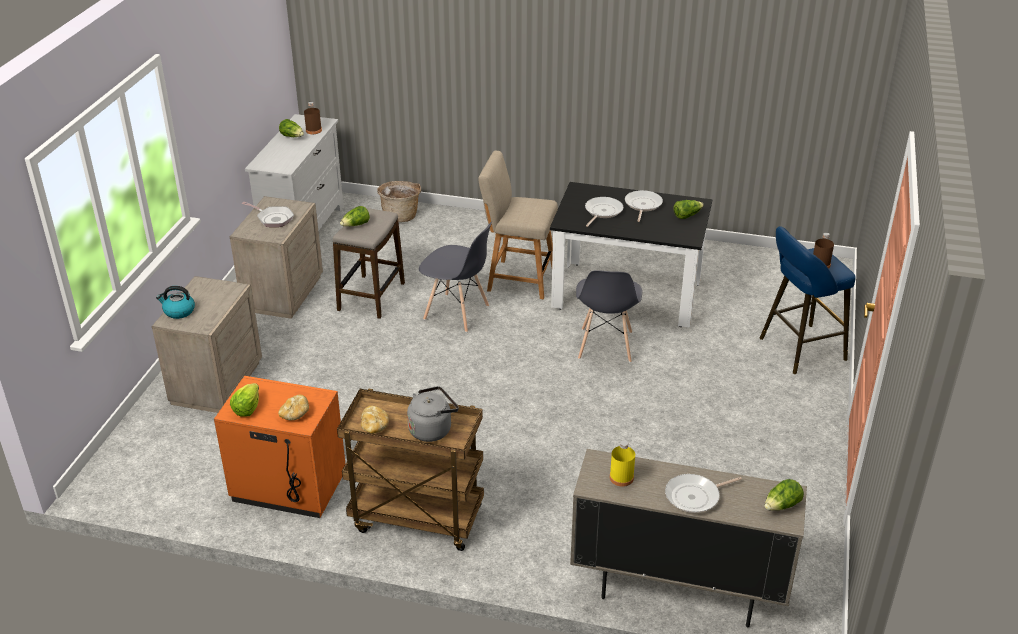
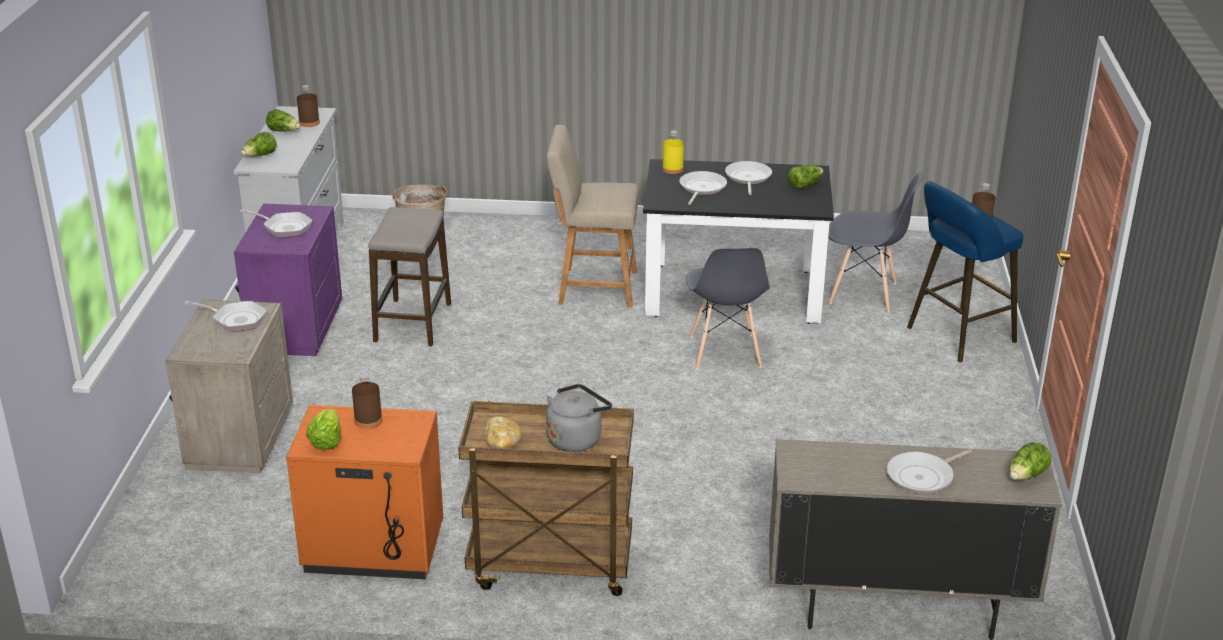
camera: 10 degrees left, 5 degrees down
kettle [156,286,195,319] -> none
beige nightstand [230,196,323,319] -> purple nightstand [234,204,342,356]
bread [278,395,309,420] -> none
lettuce [340,206,370,226] -> lettuce moved to [241,132,277,156]
grey chair [419,222,492,332] -> grey chair moved to [828,172,923,312]
yellow bottle [610,441,635,487] -> yellow bottle moved to [662,130,684,174]
none -> frying pan [184,301,267,332]
none -> brown bottle [352,373,383,429]

